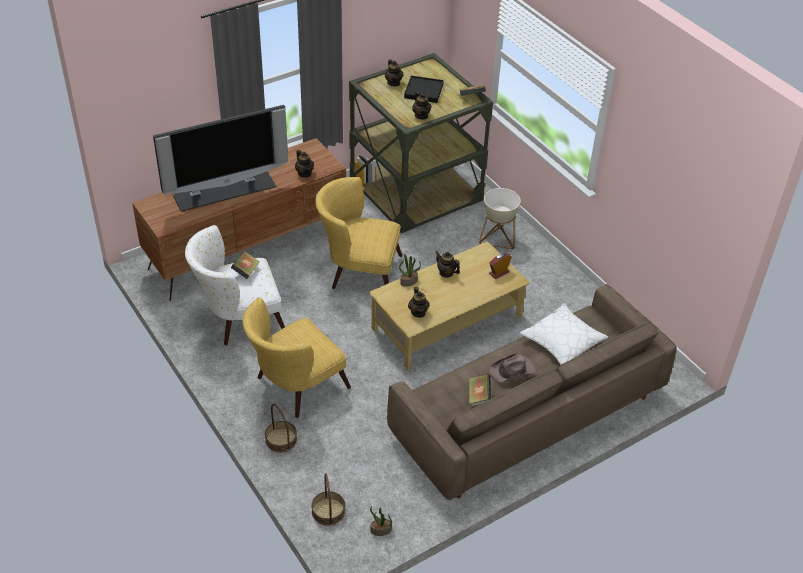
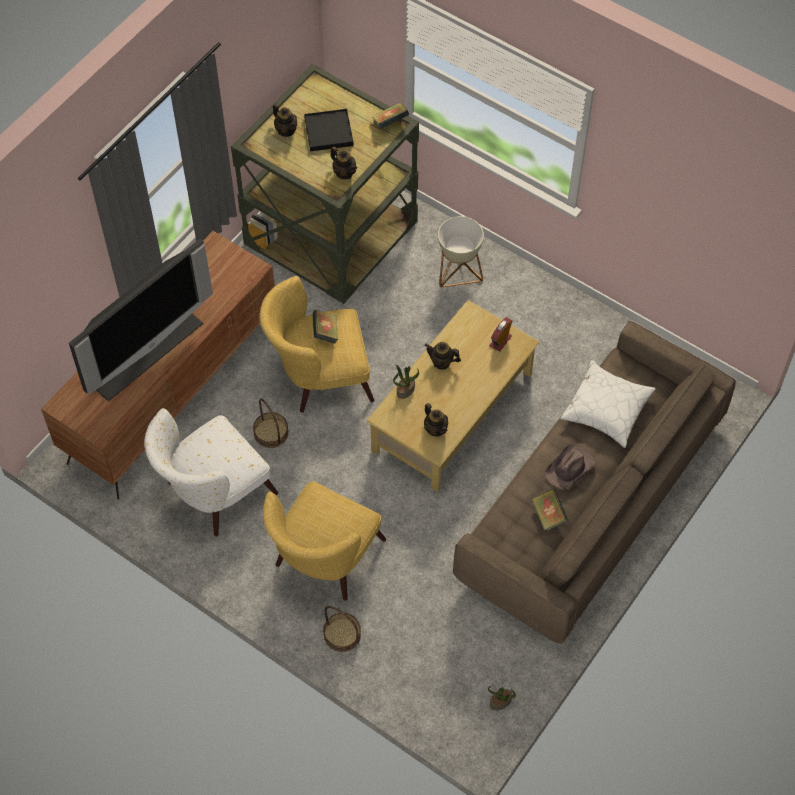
camera: 20 degrees left, 15 degrees up
book [231,251,260,279] -> book moved to [312,310,338,343]
teapot [295,150,314,177] -> none
basket [311,473,345,526] -> basket moved to [253,398,289,448]

